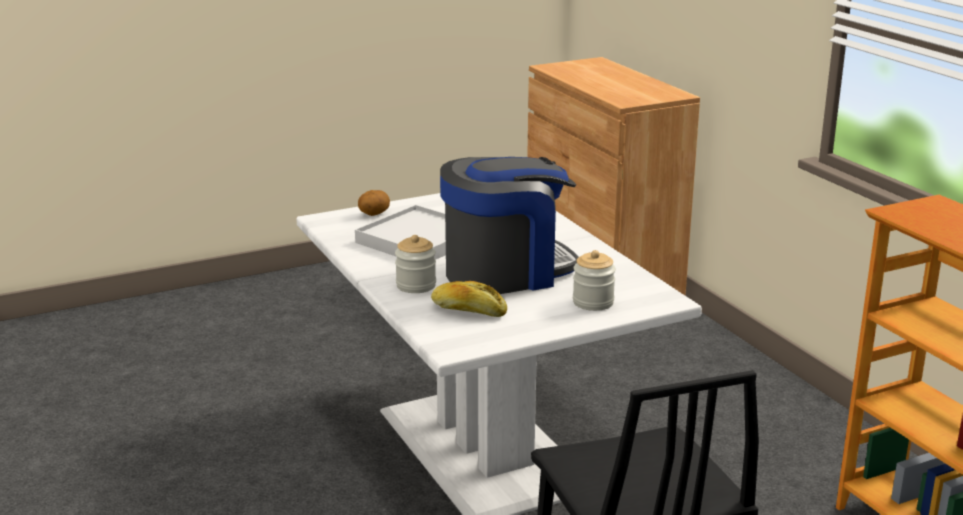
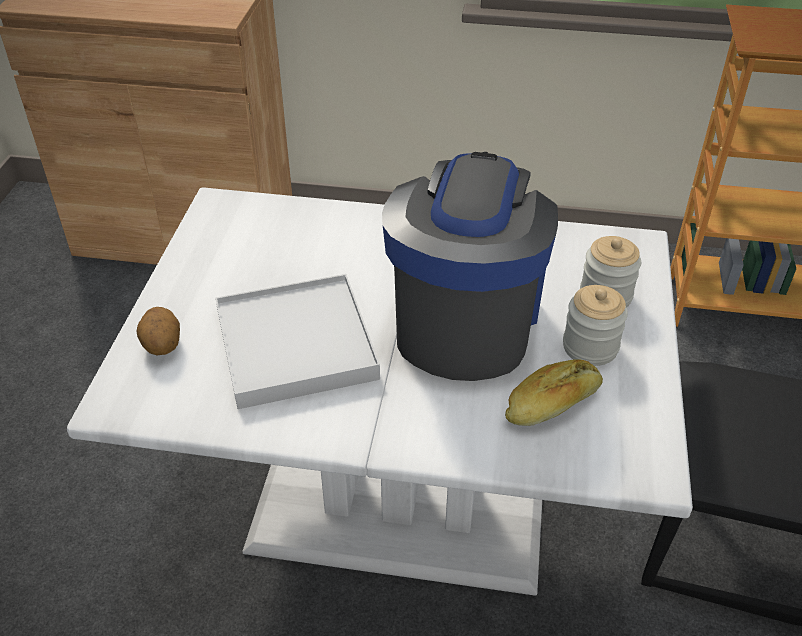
camera: 55 degrees left, 20 degrees up
jar [395,235,436,293] -> jar moved to [563,285,628,366]

